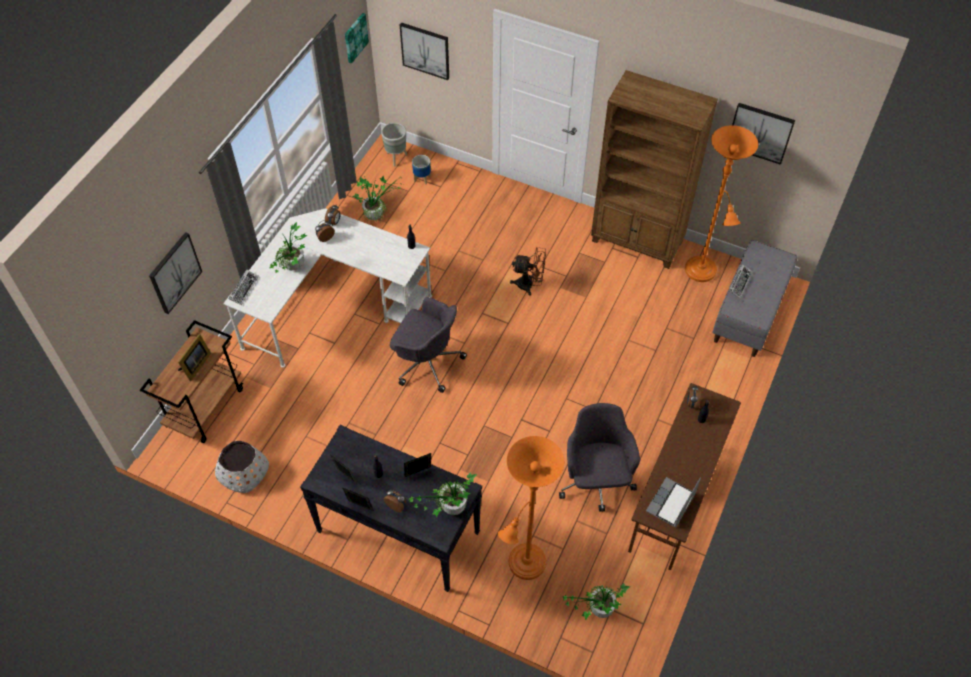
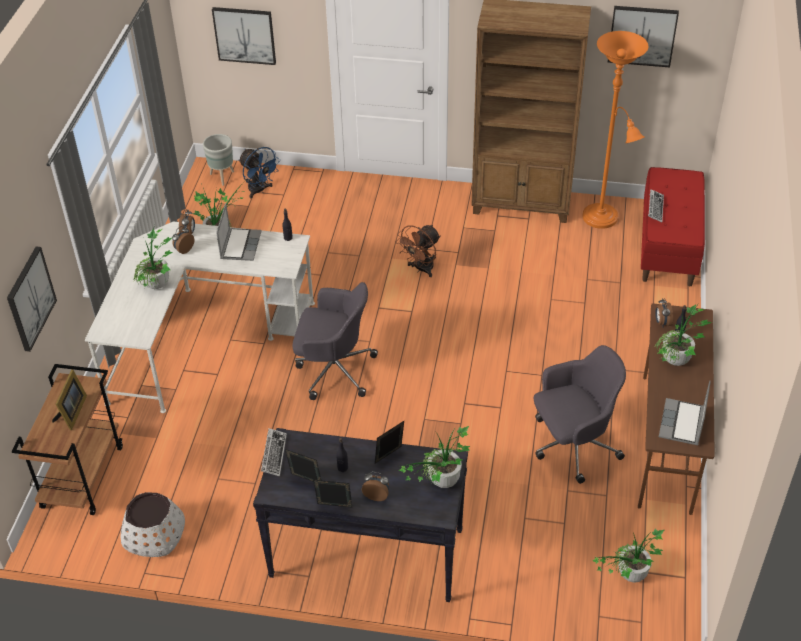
camera: 15 degrees left, 10 degrees down
keyboard [228,269,259,305] -> keyboard moved to [261,428,287,476]
picture [345,13,369,64] -> none
planter [412,155,431,184] -> blue fan [239,147,280,198]
orange floor lamp [498,436,564,580] -> none
brown fan [510,247,546,296] -> brown fan turned 135 degrees clockwise [395,225,440,277]
grey office chair [559,403,640,512] -> grey office chair turned 90 degrees clockwise [534,345,626,484]
grey bench [712,240,797,357] -> red bench [641,167,705,286]
none -> laptop [216,203,261,261]
none -> potted plant [654,302,712,366]

